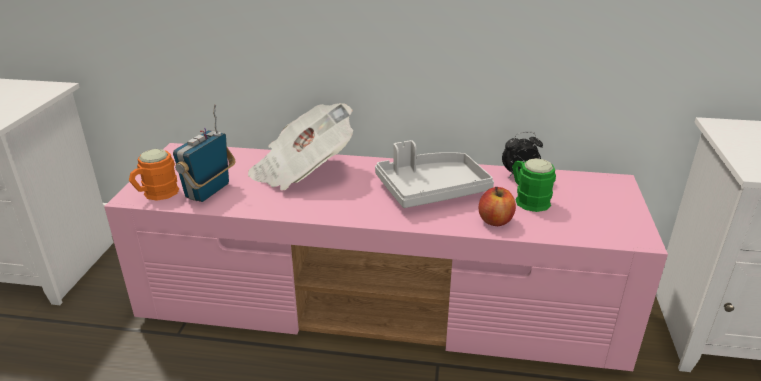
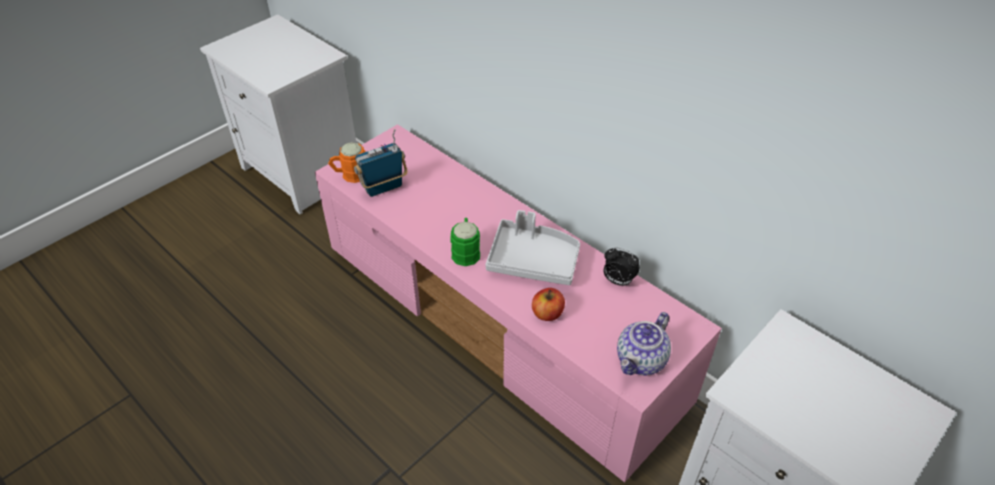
camera: 35 degrees right, 15 degrees up
newspaper [248,103,353,190] -> none
green mug [512,158,556,212] -> green mug moved to [450,218,480,266]
none -> teapot [617,312,671,375]

